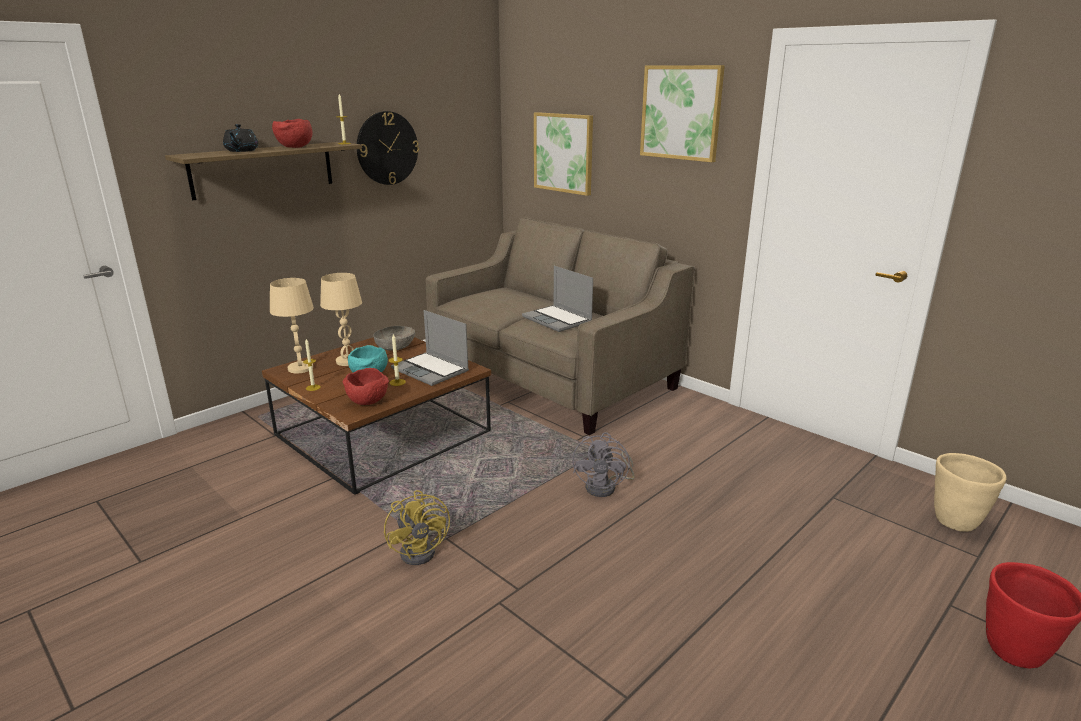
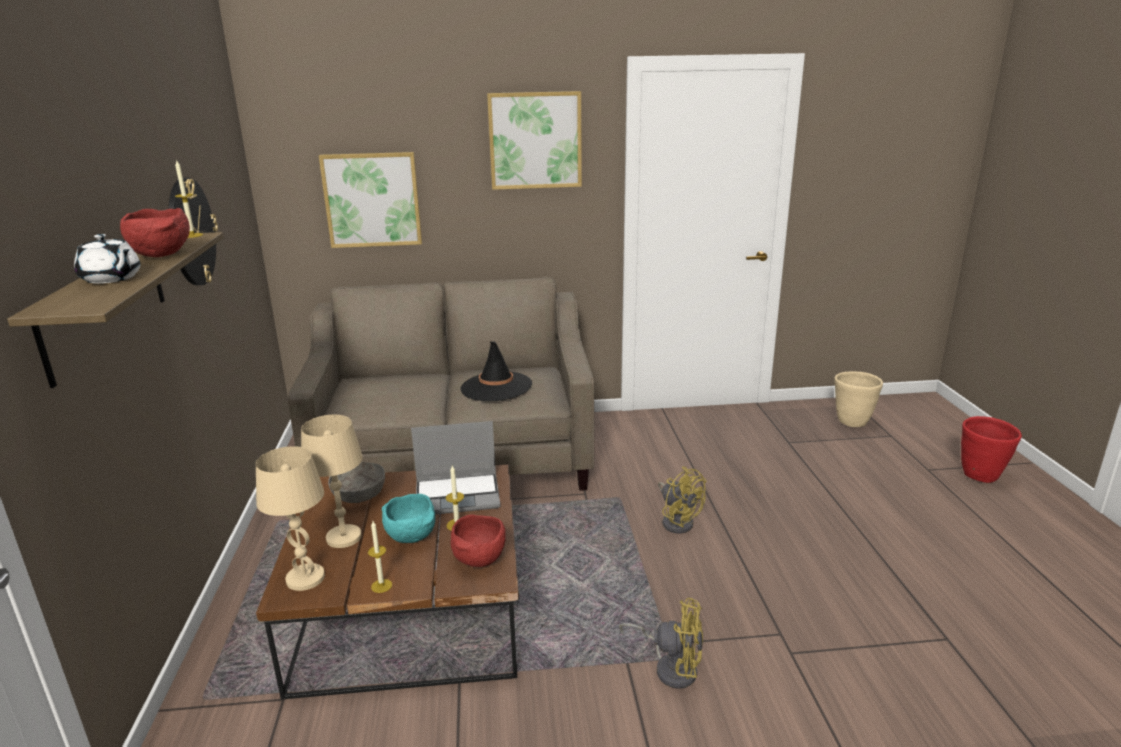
camera: 50 degrees left, 0 degrees up
black teapot [223,124,258,152] -> white teapot [74,234,141,284]
laptop [522,266,593,332] -> black hat [460,341,532,401]
grey fan [572,432,635,497] -> yellow fan [658,466,706,533]

